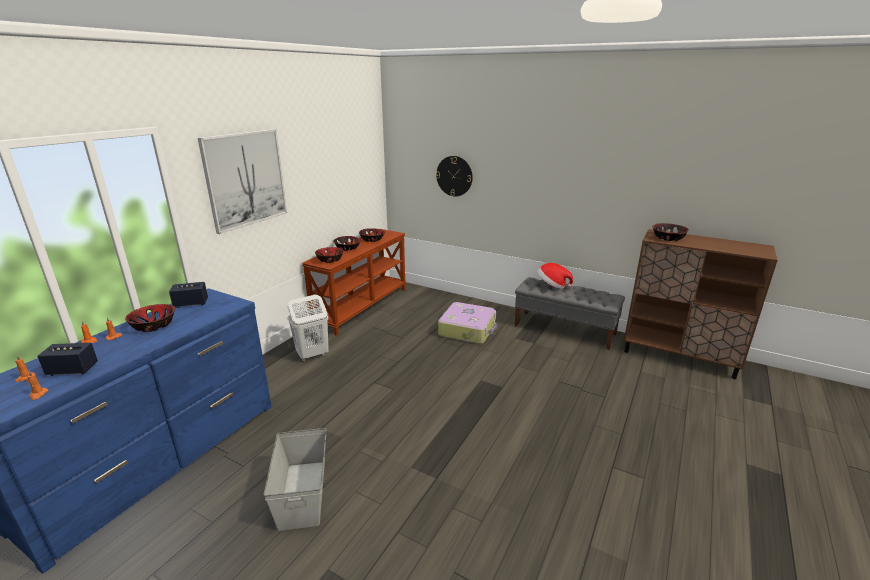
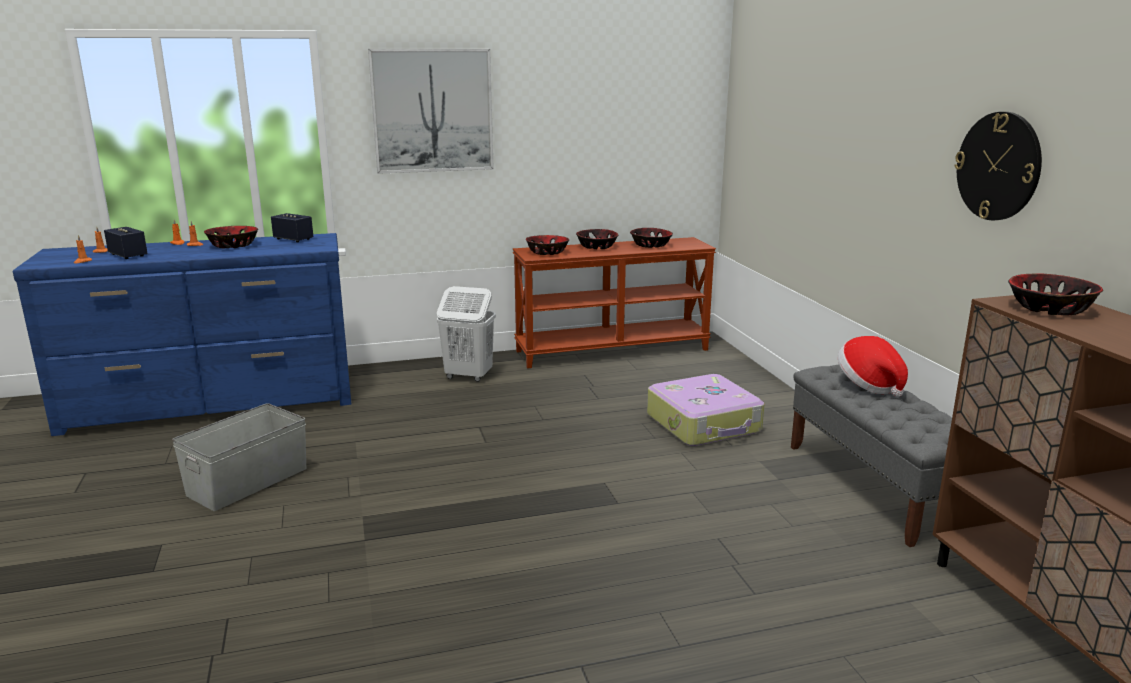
camera: 45 degrees right, 5 degrees down
wall clock [436,156,473,196] -> wall clock moved to [955,112,1042,220]

